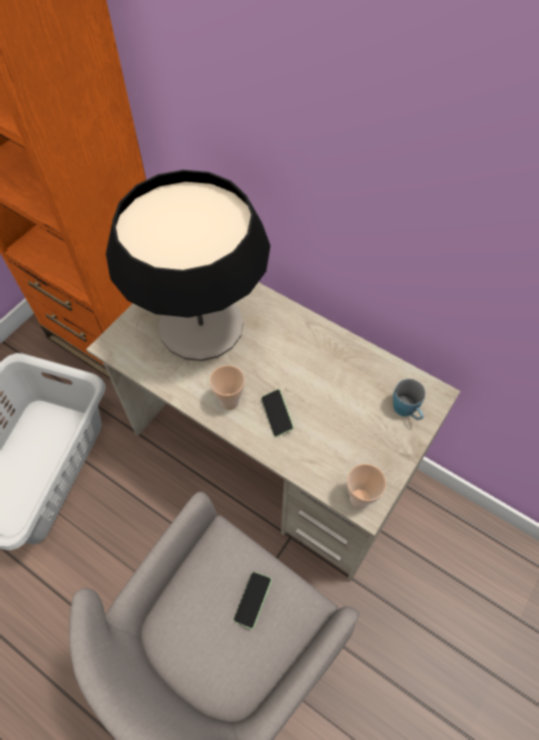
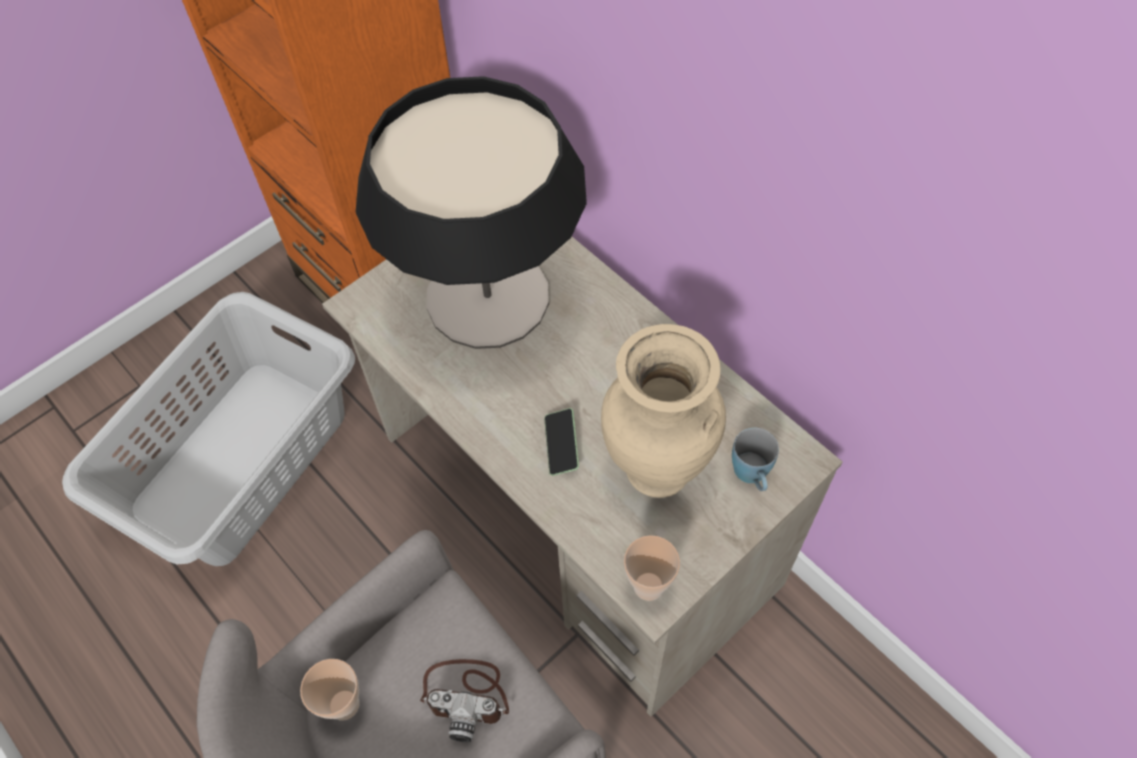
camera: 15 degrees right, 0 degrees up
cup [210,365,245,410] -> cup moved to [300,659,360,721]
phone [233,572,272,629] -> camera [420,659,509,742]
none -> beige vase [601,324,726,498]

